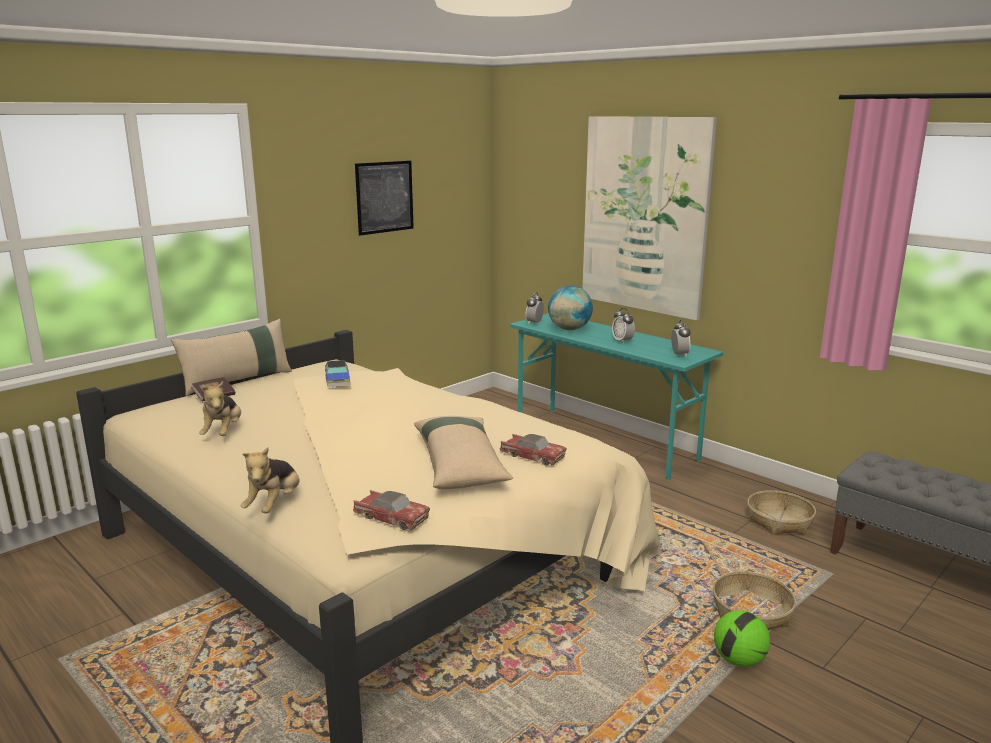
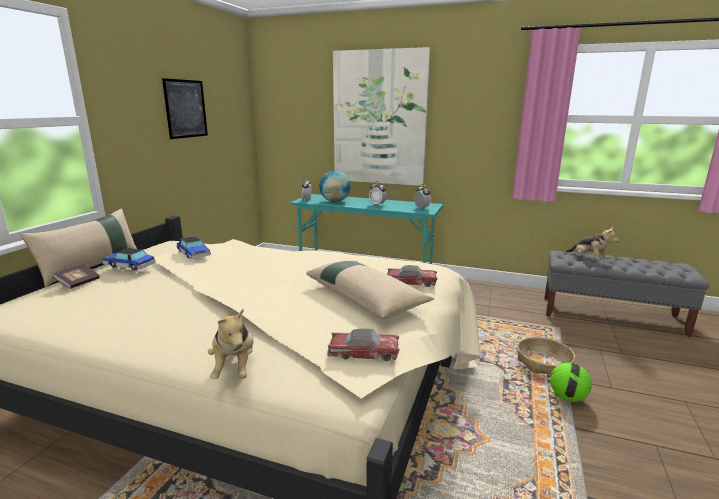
camera: 25 degrees left, 0 degrees up
plush toy [199,381,241,436] -> plush toy moved to [566,226,619,260]
basket [747,490,816,534] -> none
none -> toy car [102,248,156,271]

